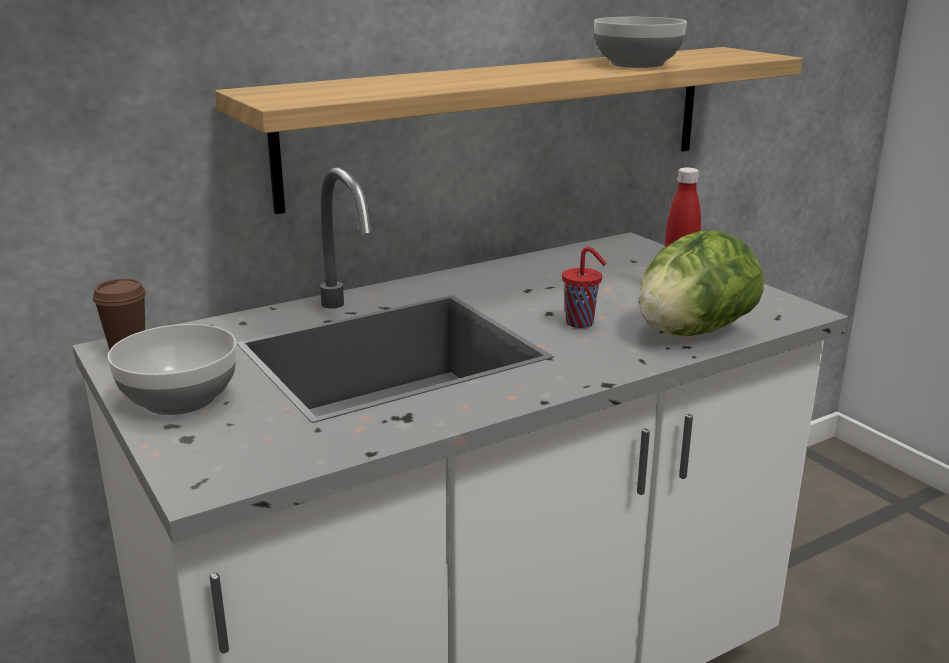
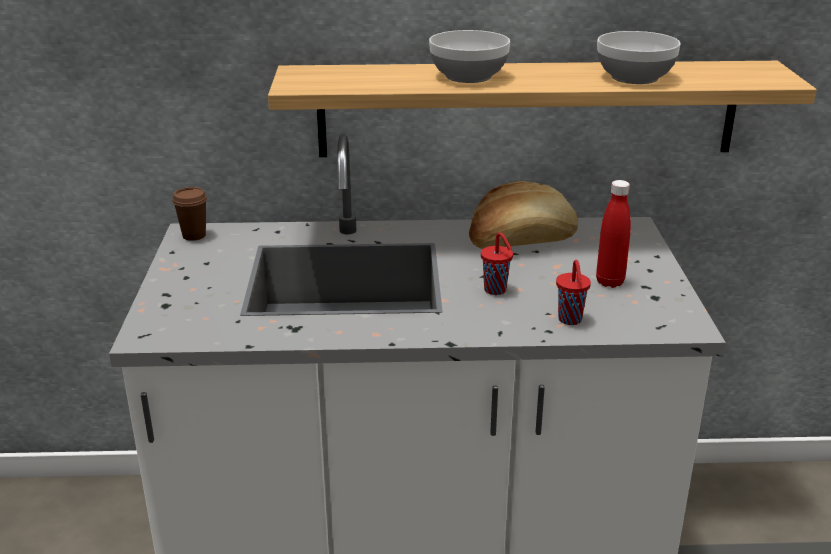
camera: 30 degrees right, 5 degrees up
bowl [108,324,237,415] -> bowl moved to [429,30,510,83]
lettuce [639,231,764,336] -> red cup [556,260,591,325]
none -> bread [469,181,578,249]

